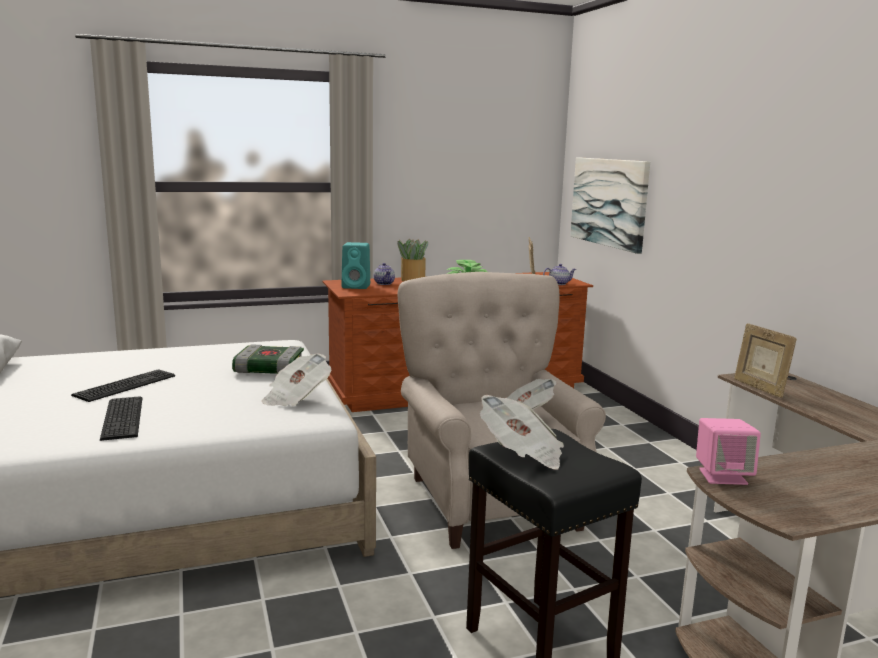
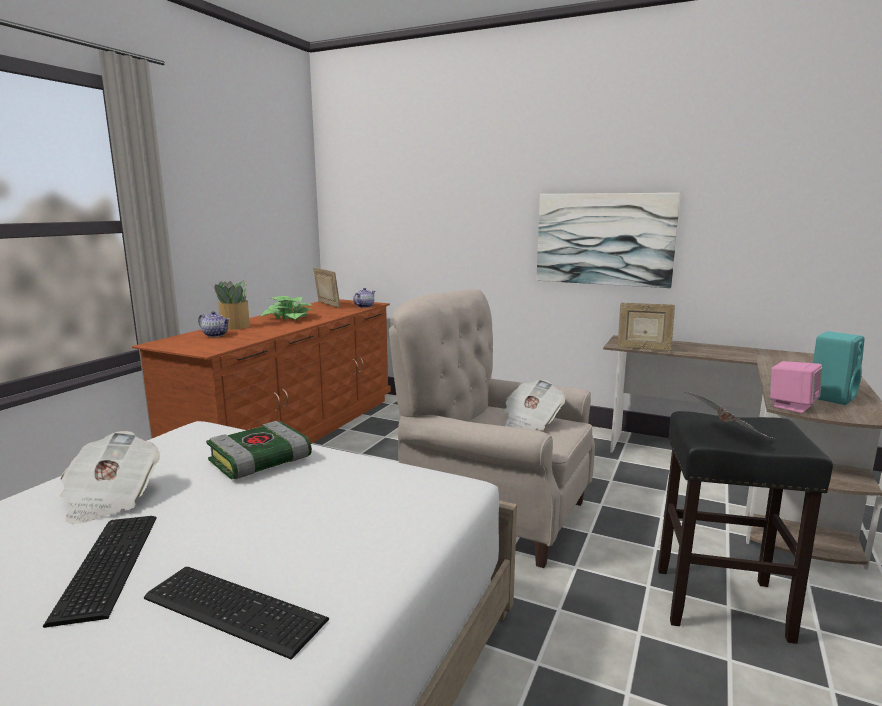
camera: 45 degrees left, 0 degrees up
newspaper [262,353,331,406] -> newspaper moved to [60,431,160,524]
turquoise speaker [342,242,370,289] -> turquoise speaker moved to [813,331,864,405]
picture [570,157,650,254] -> picture moved to [536,193,681,288]

